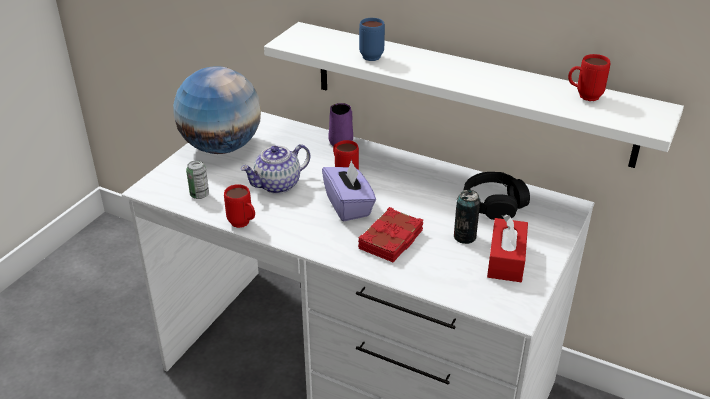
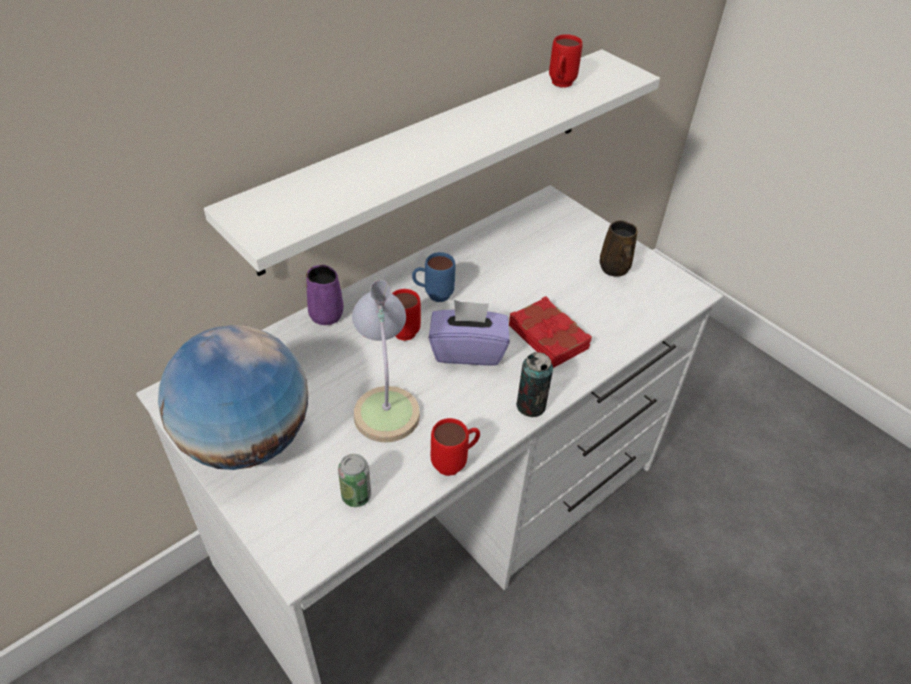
camera: 70 degrees left, 10 degrees up
teapot [240,144,310,194] -> table lamp [352,280,420,442]
blue mug [359,18,385,61] -> blue mug moved to [412,252,456,302]
can [454,190,481,244] -> can moved to [516,352,553,417]
black headphones [463,172,530,220] -> none
red tissue box [487,215,528,282] -> brown mug [600,220,638,277]

